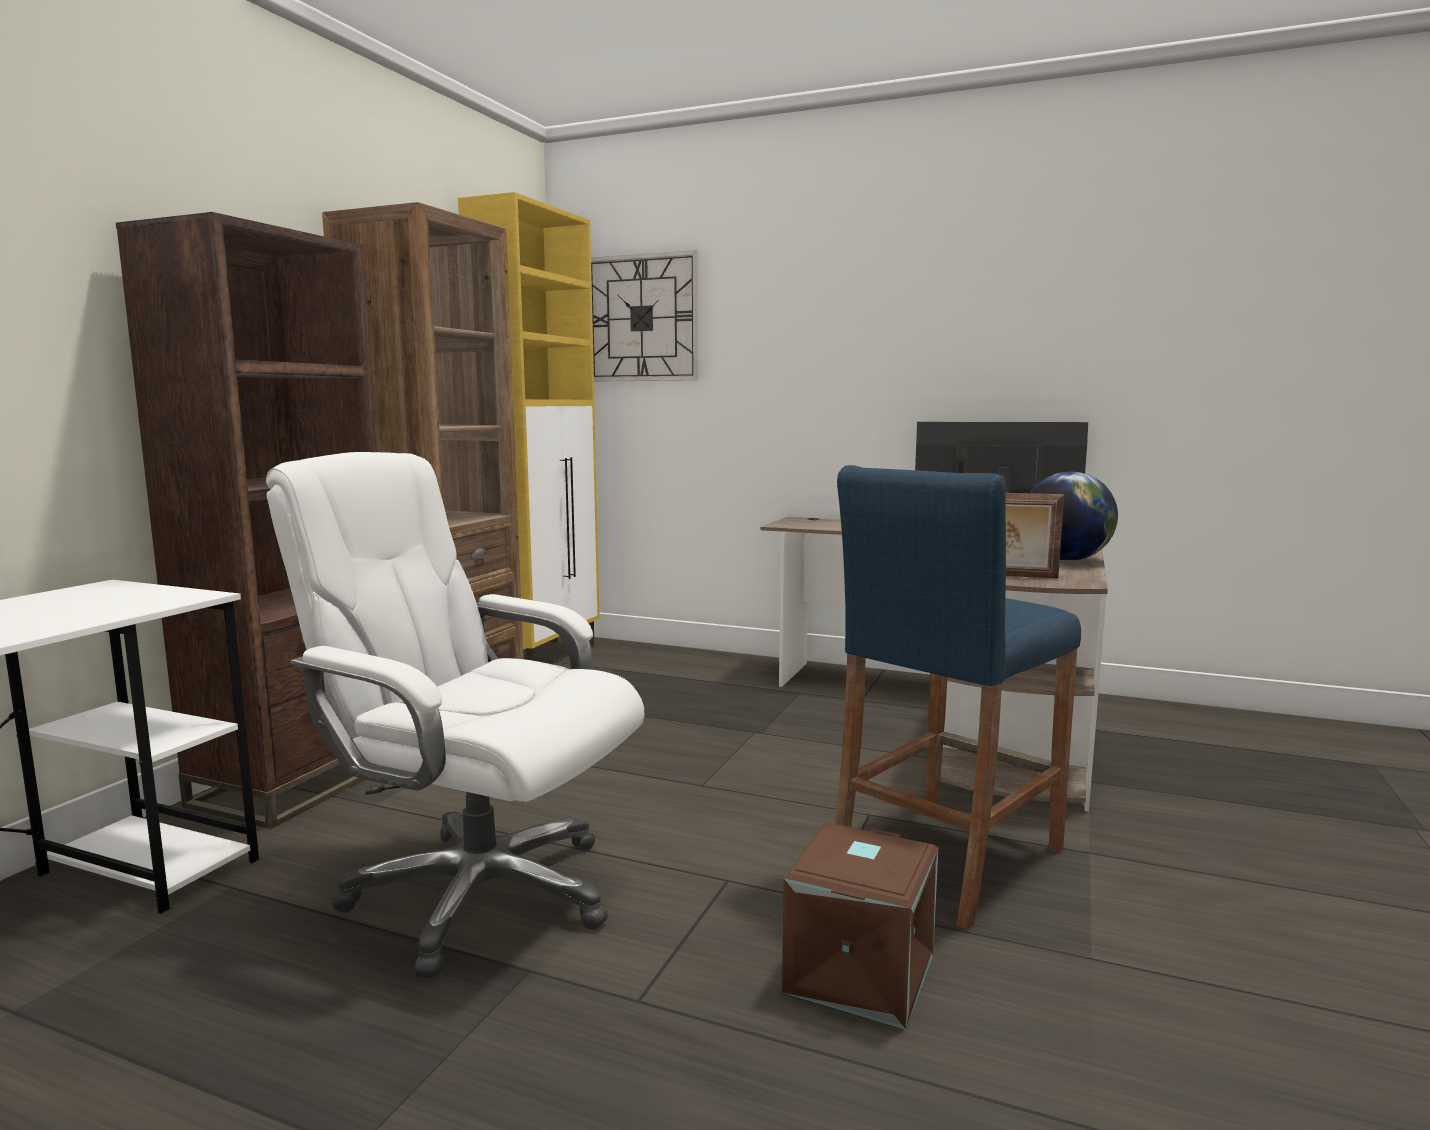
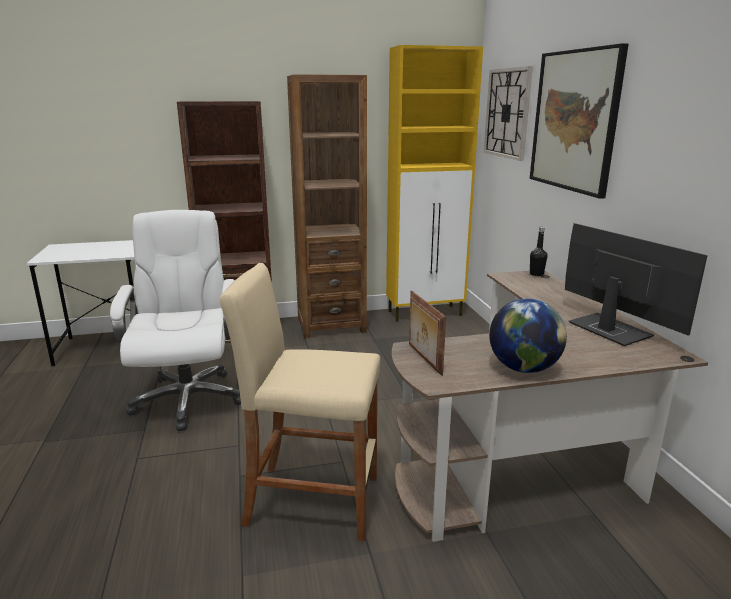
camera: 55 degrees right, 10 degrees up
brown storage box [782,822,938,1029] -> none
blue stool [834,465,1081,930] -> beige stool [220,263,380,541]
none -> picture [530,43,629,199]
none -> black bottle [530,227,548,276]

